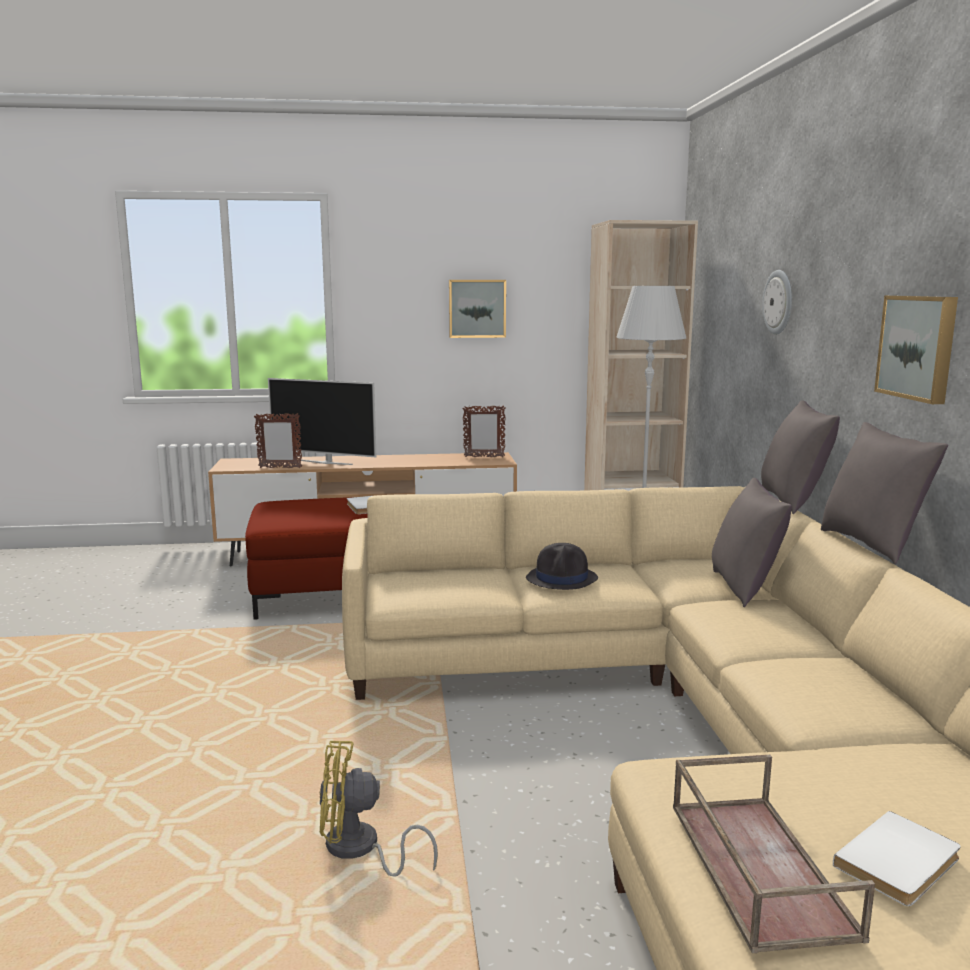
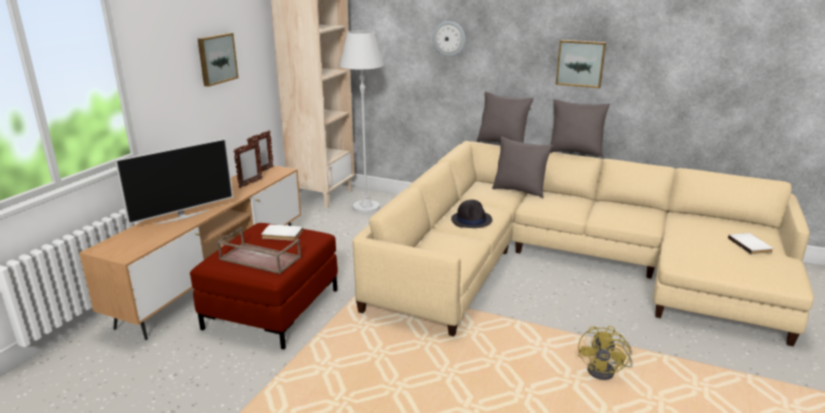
camera: 60 degrees left, 10 degrees up
picture frame [254,413,302,468] -> picture frame moved to [234,140,263,188]
brown tray [673,755,875,953] -> brown tray moved to [217,227,301,274]

